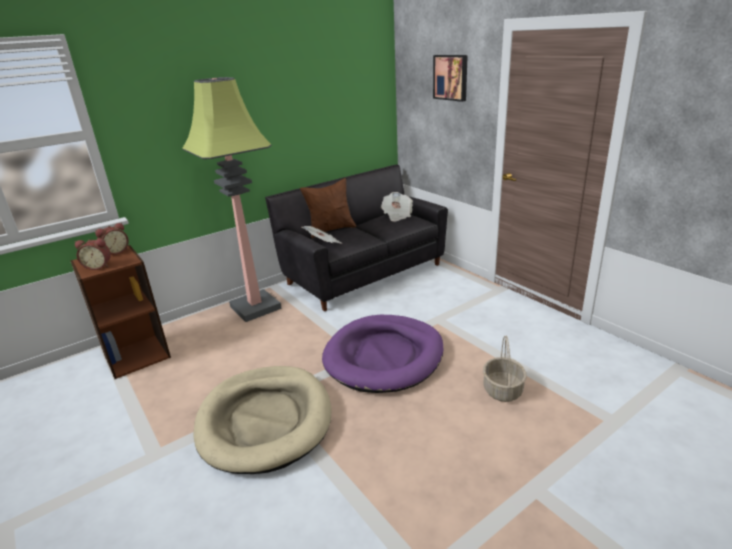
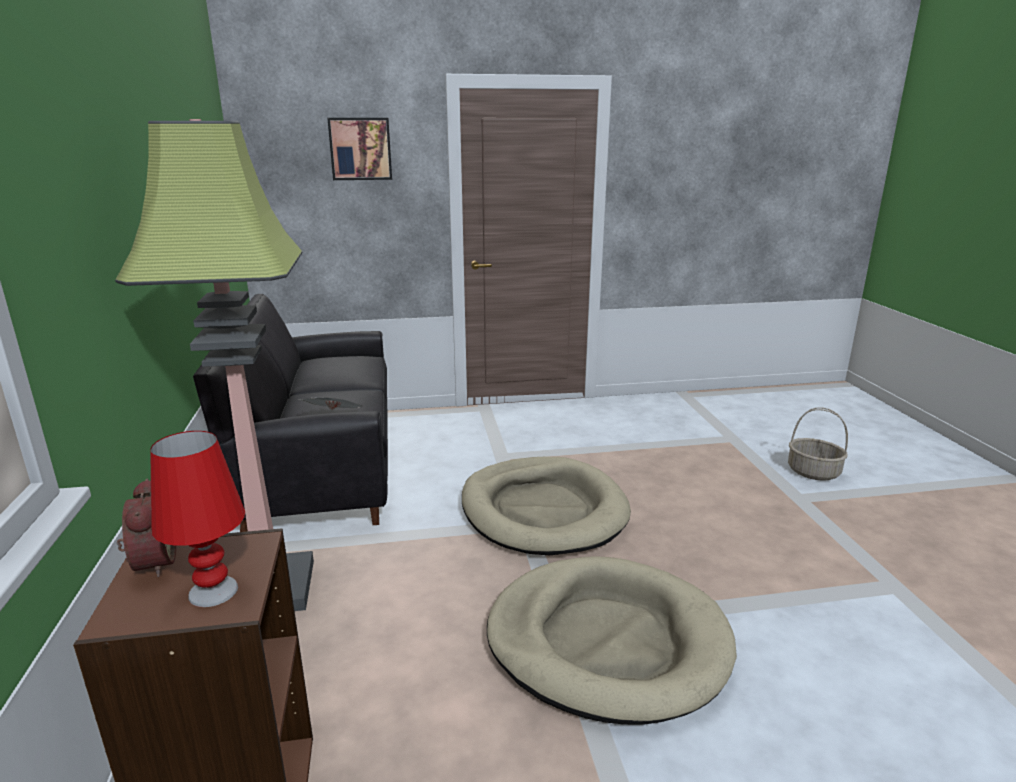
camera: 65 degrees left, 5 degrees down
alarm clock [75,239,111,270] -> red table lamp [150,431,245,607]
brown pillow [300,178,356,238] -> none
purple dog bed [322,315,443,393] -> beige dog bed [462,457,631,555]
newspaper [381,192,413,222] -> none
basket [483,335,526,402] -> basket moved to [788,407,848,481]

